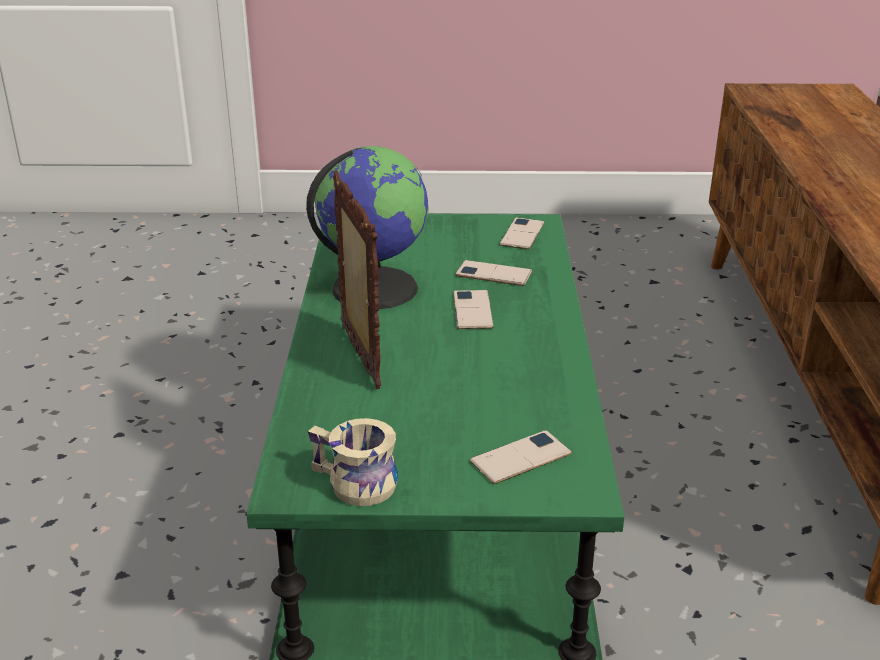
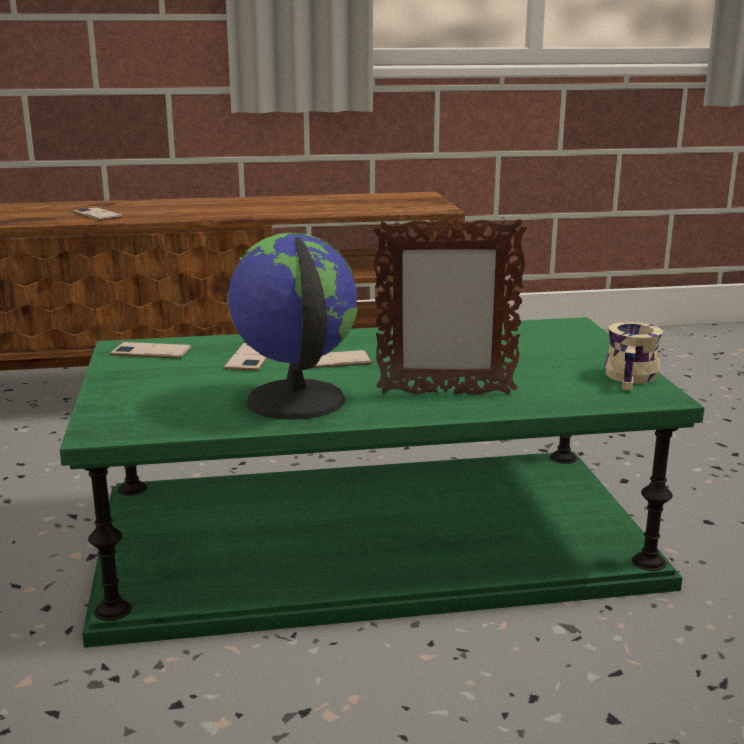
camera: 100 degrees left, 10 degrees down
picture frame [333,171,381,389] -> picture frame turned 150 degrees counterclockwise [373,217,527,395]
phone [470,430,572,484] -> phone moved to [73,207,123,221]

